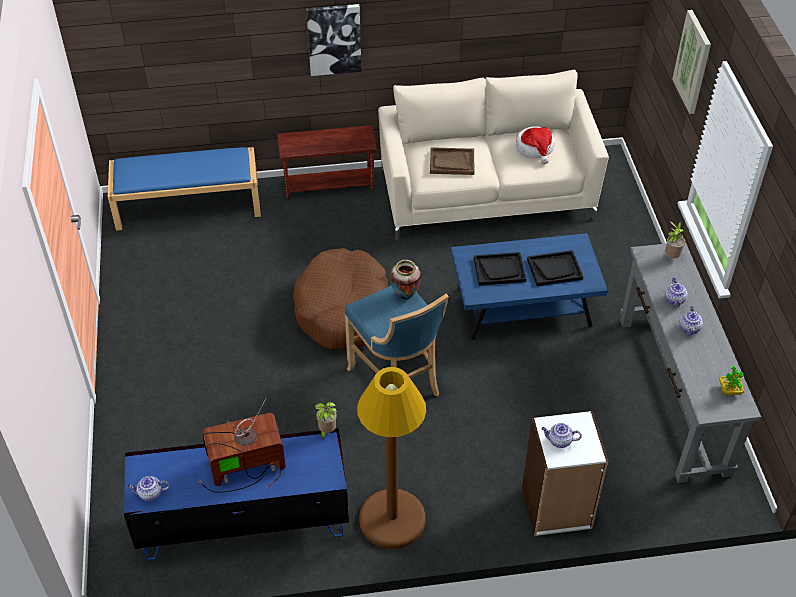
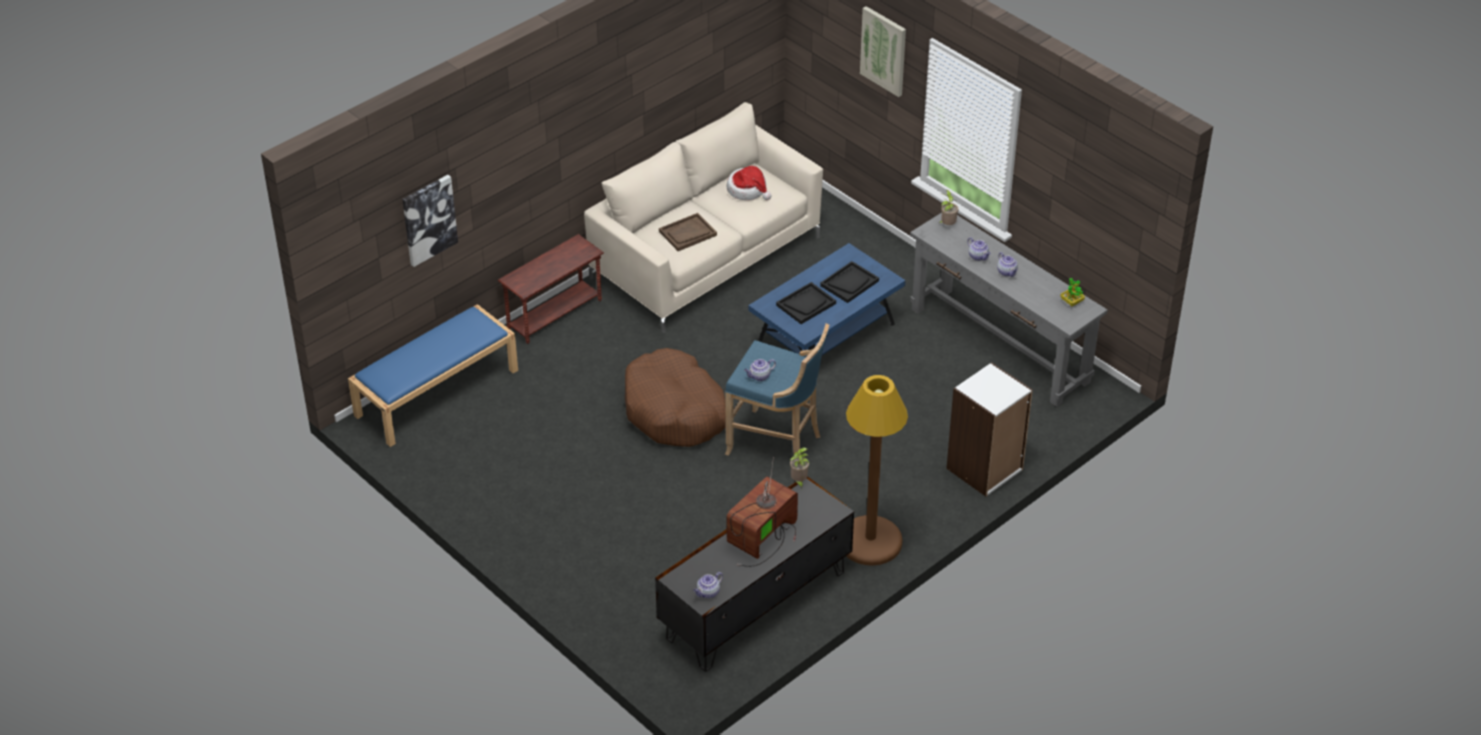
camera: 35 degrees left, 5 degrees down
blue tv stand [124,428,349,560] -> black tv stand [655,476,854,672]
picture [306,4,361,76] -> picture moved to [402,175,458,267]
vase [390,260,421,300] -> none
teapot [541,423,582,448] -> teapot moved to [744,359,776,381]

